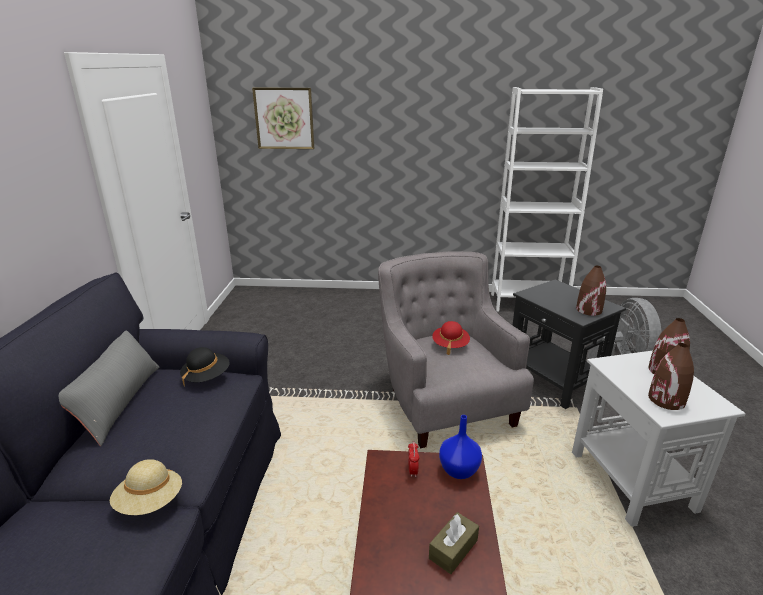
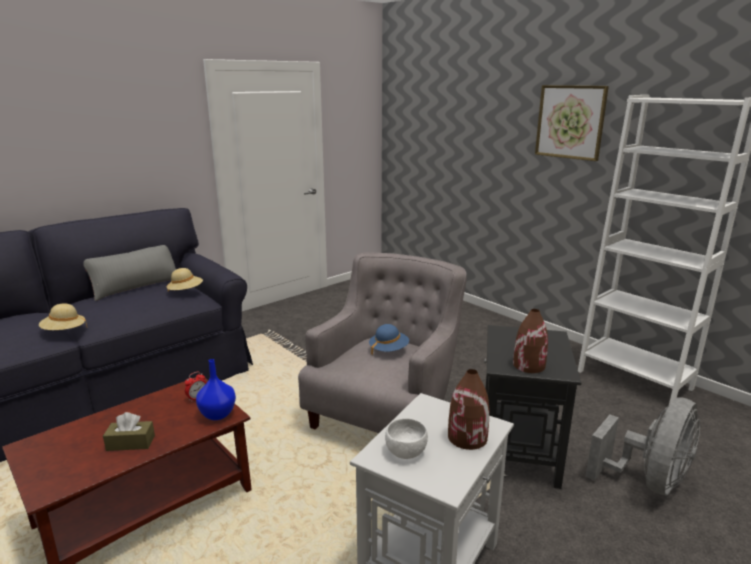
camera: 45 degrees right, 5 degrees down
black hat [180,347,230,386] -> beige hat [167,268,203,292]
picture [252,88,314,149] -> picture moved to [535,85,609,161]
red hat [432,321,470,355] -> blue hat [369,324,409,354]
brown vase [648,343,694,410] -> white bowl [385,418,428,459]

